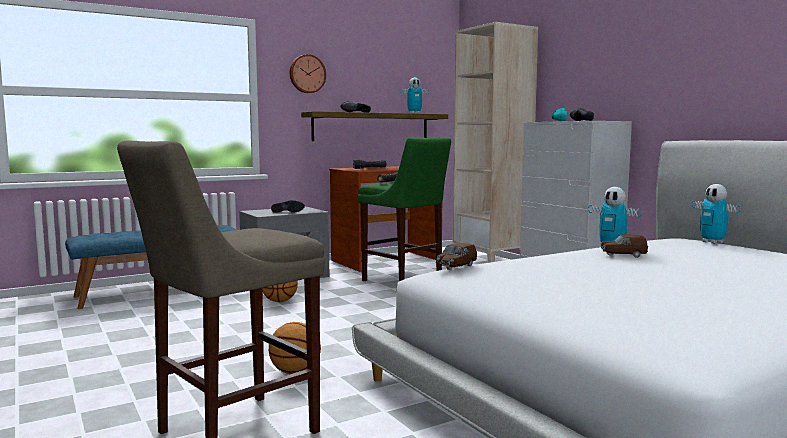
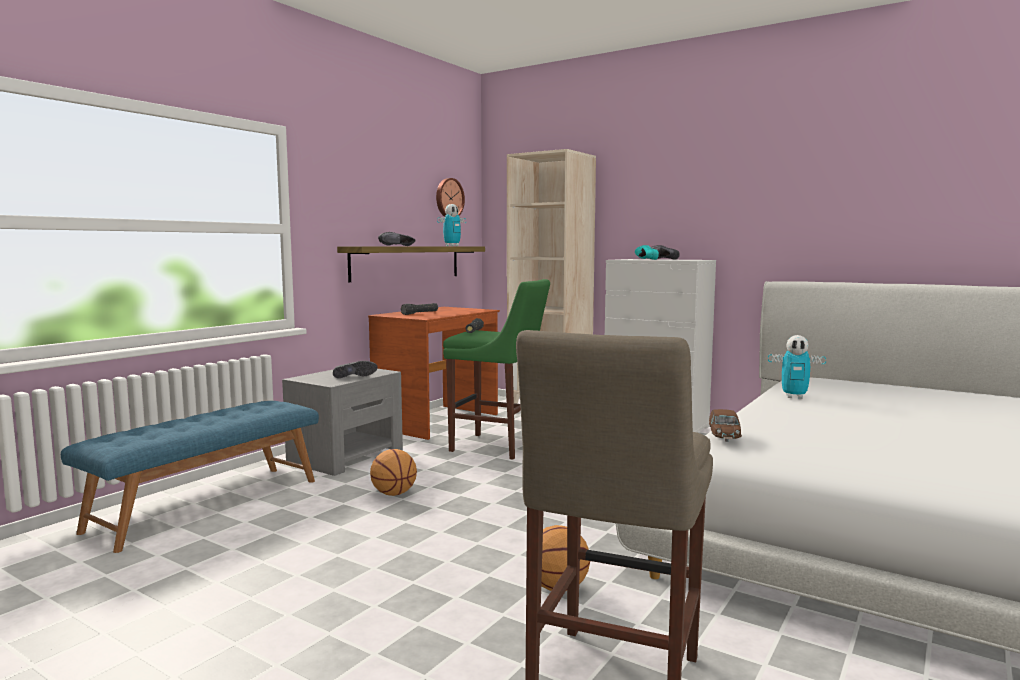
camera: 25 degrees left, 0 degrees up
wall clock [290,54,326,93] -> wall clock moved to [436,178,465,217]
brown toy car [601,234,648,258] -> none
toy robot [692,184,741,244] -> none

